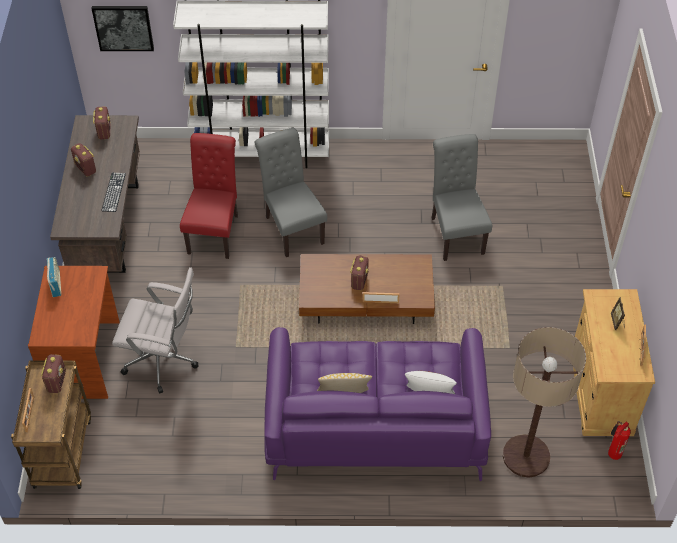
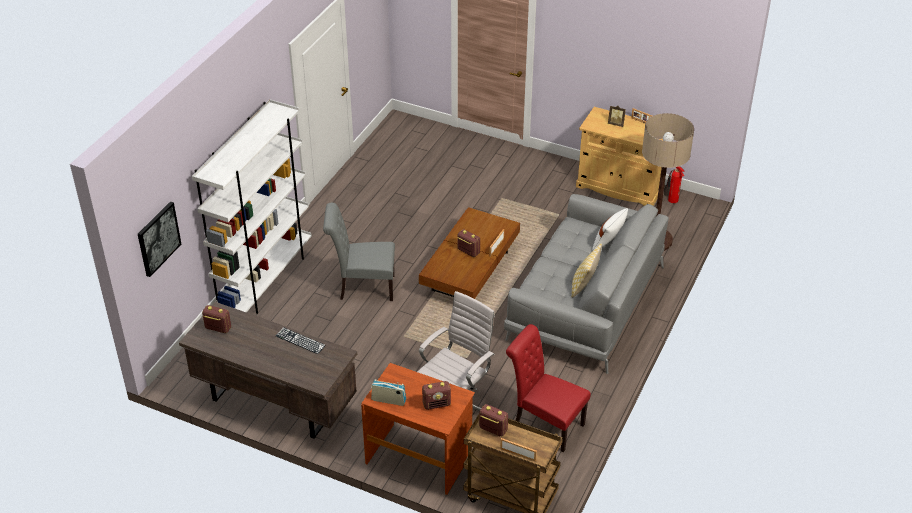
camera: 65 degrees left, 10 degrees down
radio [71,143,96,177] -> radio moved to [422,381,451,410]
red chair [180,133,238,259] -> red chair moved to [506,324,591,453]
purple sofa [264,327,491,481] -> grey sofa [504,194,669,374]
grey chair [432,134,492,261] -> none

